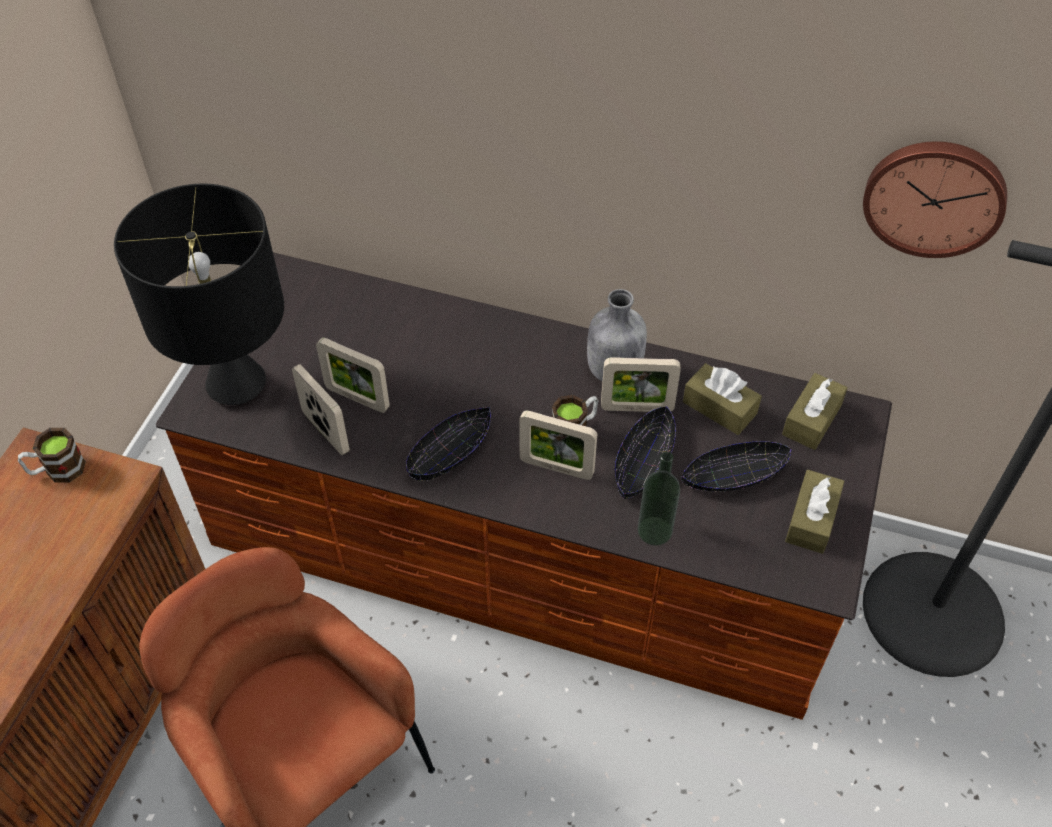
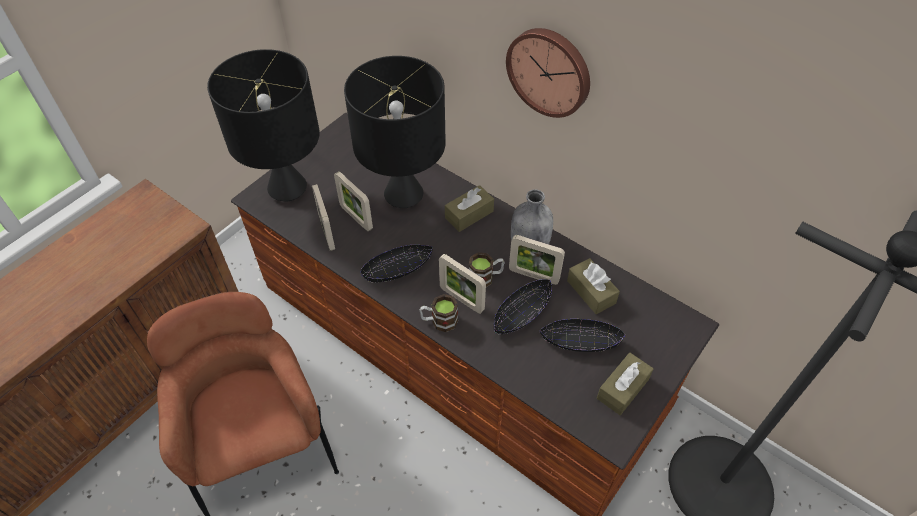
camera: 20 degrees right, 0 degrees up
mug [18,428,86,483] -> mug moved to [419,294,458,332]
bottle [638,452,680,546] -> none
brown tissue box [782,373,848,450] -> brown tissue box moved to [445,185,494,232]
wall clock [863,141,1007,258] -> wall clock moved to [506,28,590,118]
none -> black table lamp [344,56,446,208]

